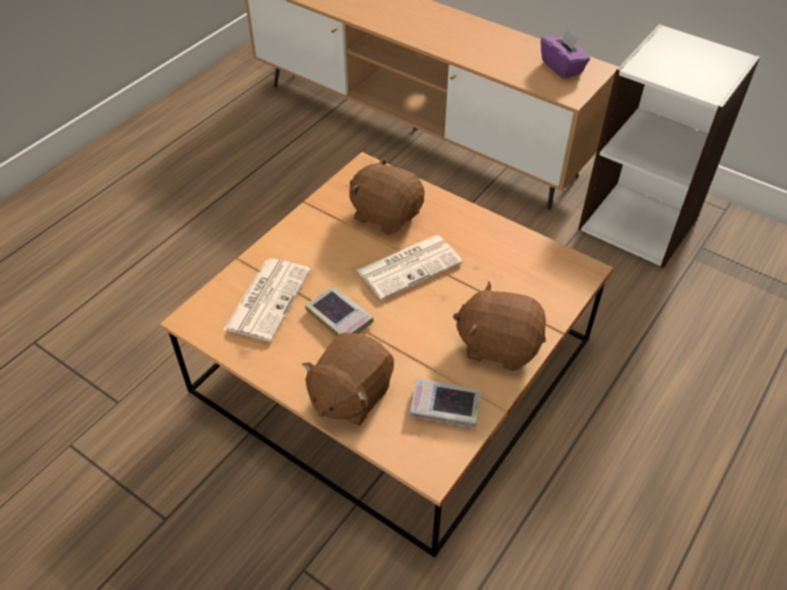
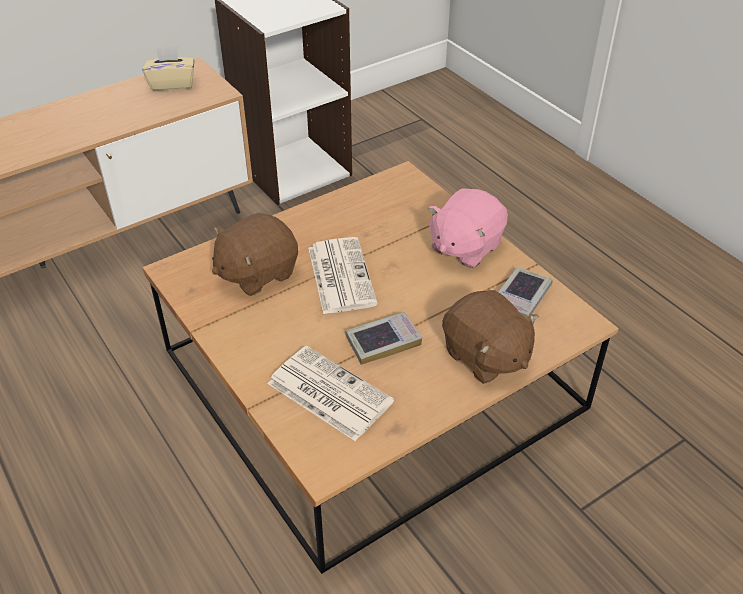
camera: 70 degrees left, 5 degrees down
brown plush toy [453,281,546,371] -> pink plush toy [428,188,508,268]
purple tissue box [541,29,590,79] -> beige tissue box [143,46,194,91]

